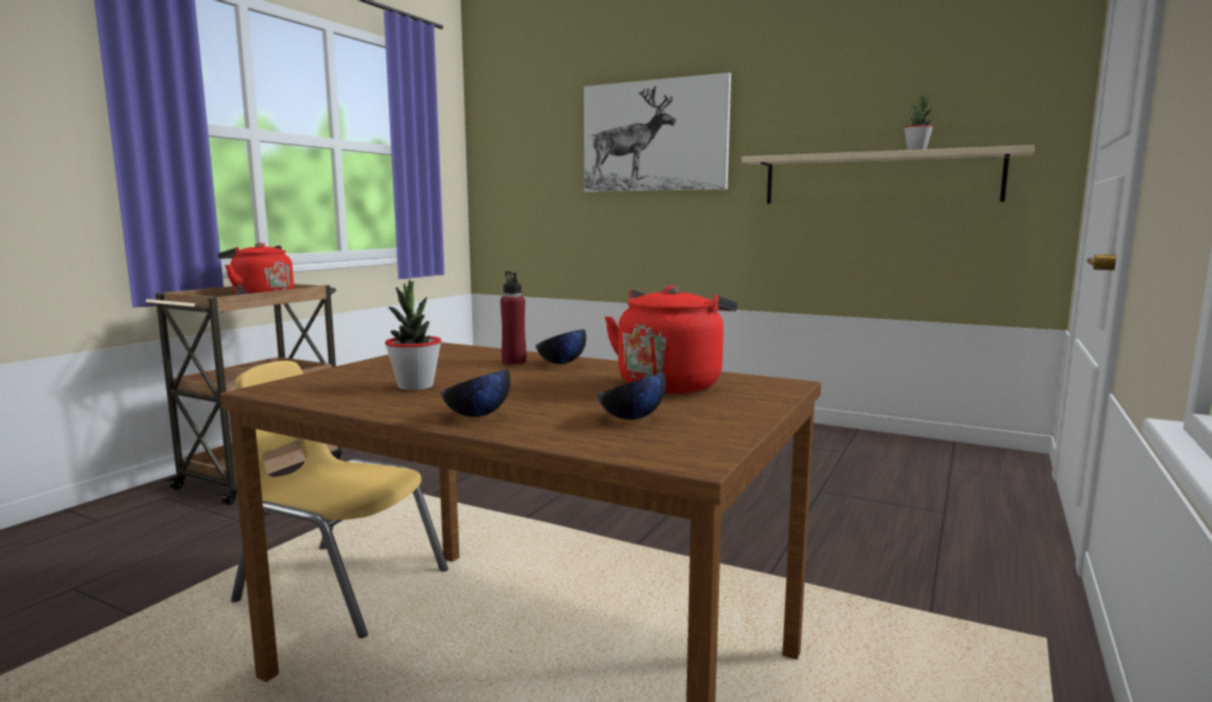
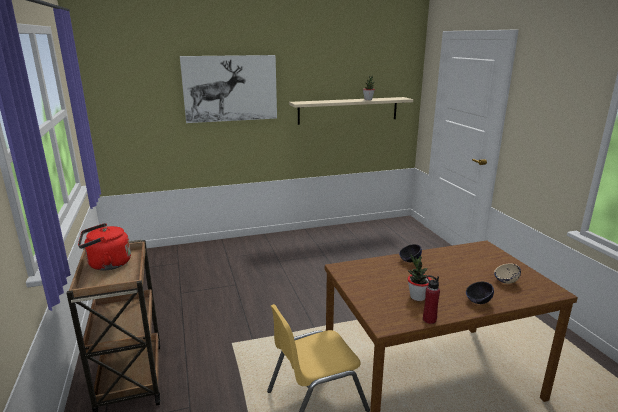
camera: 45 degrees left, 10 degrees up
red bottle [500,271,527,365] -> red bottle moved to [423,275,440,324]
black bowl [596,372,666,420] -> beige bowl [494,264,521,284]
red kettle [605,285,738,394] -> none

